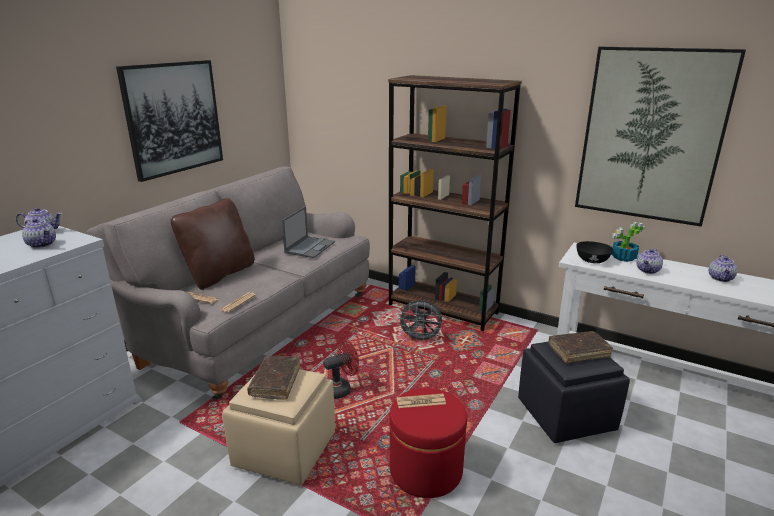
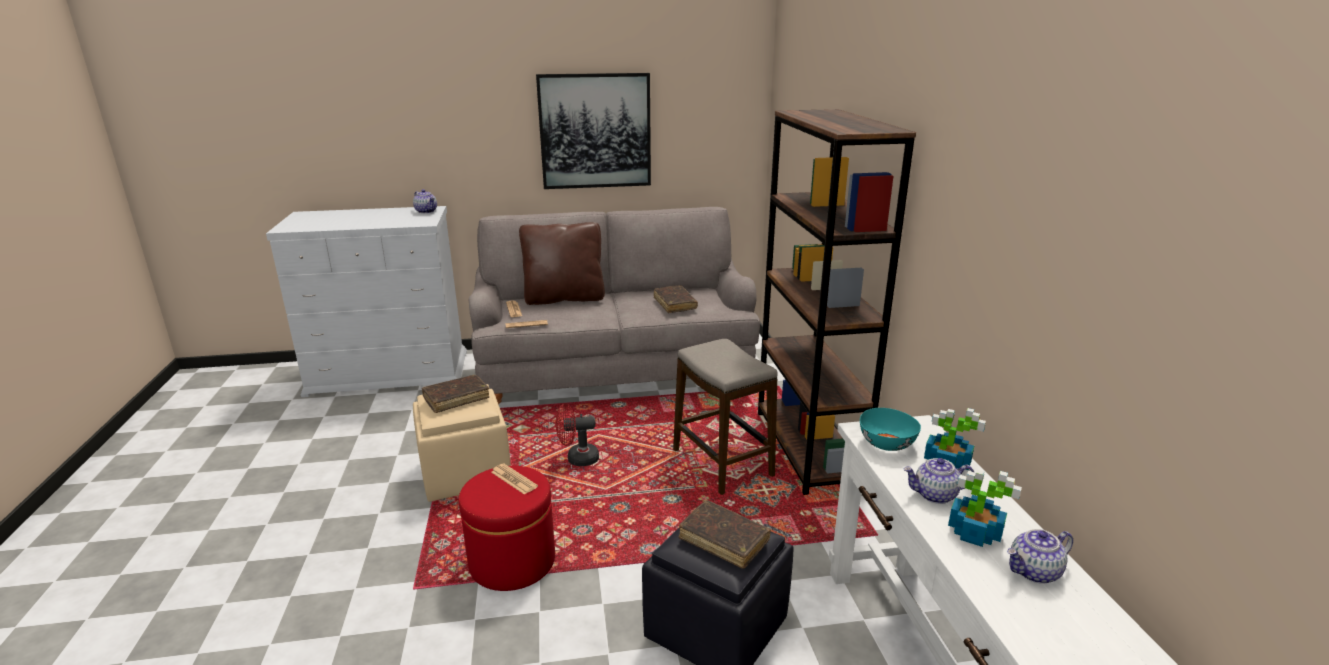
camera: 50 degrees right, 0 degrees up
teapot [22,218,56,248] -> none
laptop [282,206,335,258] -> brown book [654,285,698,313]
red fan [323,340,359,399] -> red fan turned 150 degrees clockwise [556,404,599,466]
grey fan [397,300,444,342] -> stool [673,339,778,495]
picture [575,47,746,227] -> none
black bowl [576,241,613,263] -> turquoise bowl [860,408,921,451]
none -> potted plant [948,469,1022,547]

